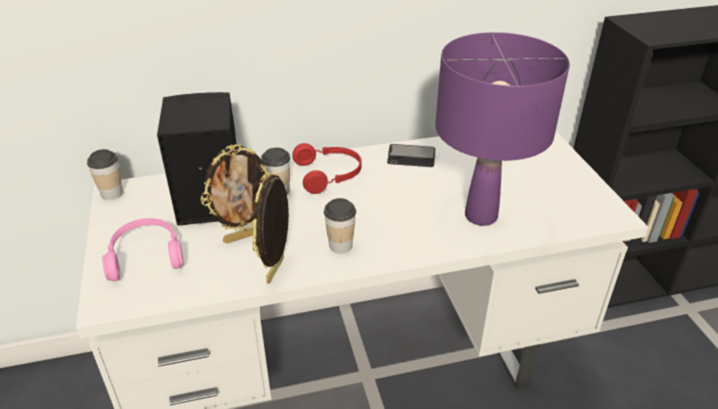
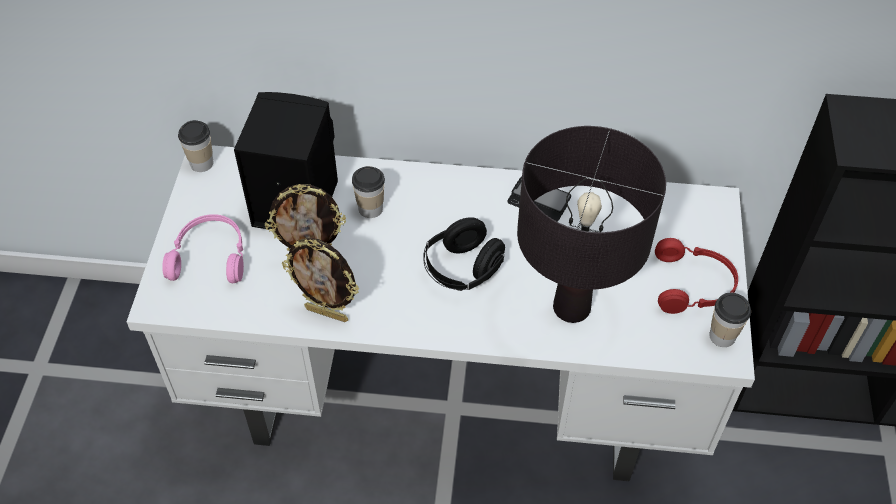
camera: 20 degrees right, 15 degrees up
picture frame [252,172,289,284] -> picture frame turned 105 degrees counterclockwise [282,238,359,322]
red headphones [292,143,362,194] -> red headphones moved to [655,238,738,314]
cup [324,198,356,253] -> cup moved to [709,293,751,347]
purple table lamp [435,32,570,226] -> black table lamp [517,126,666,323]
none -> black headphones [423,217,505,291]

